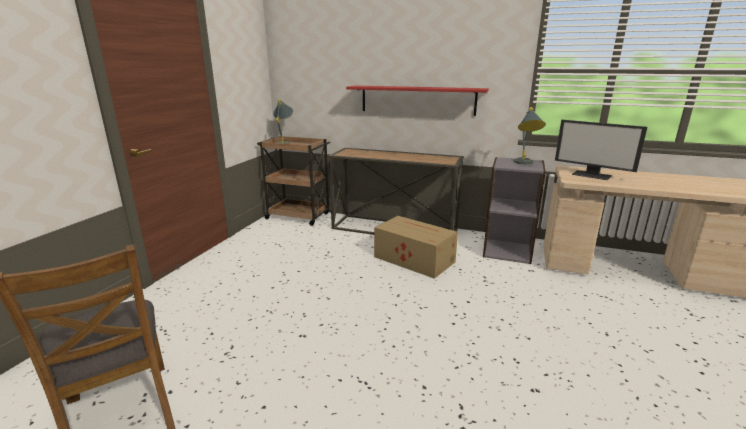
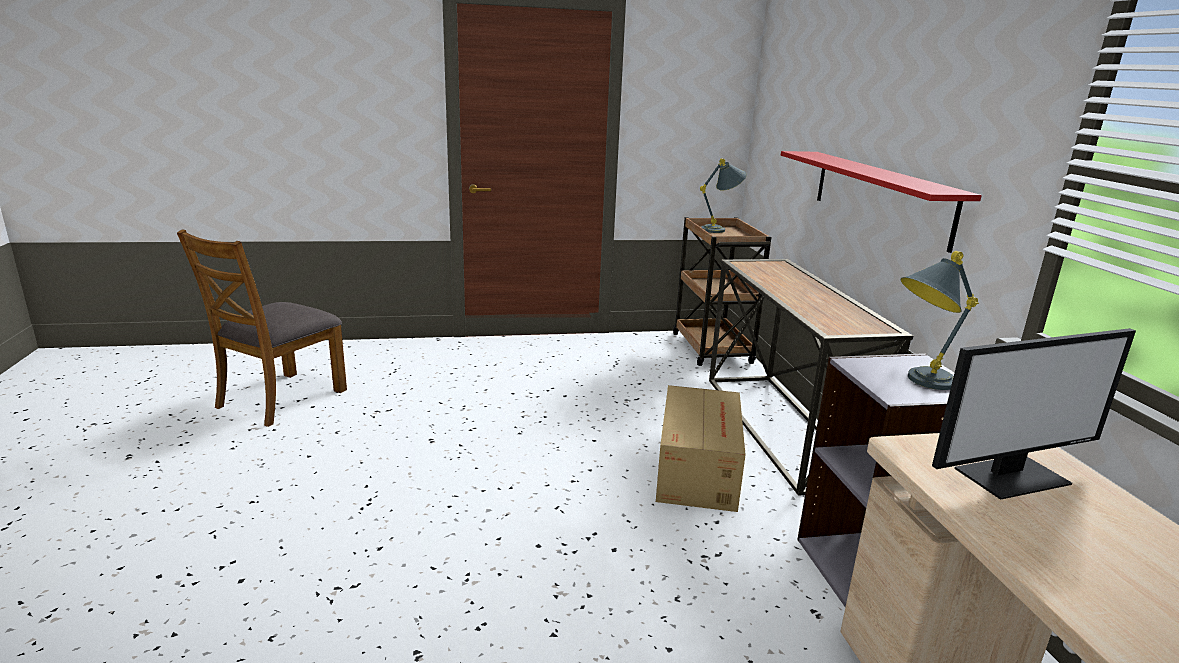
camera: 60 degrees right, 0 degrees up
monitor [555,120,647,180] -> monitor turned 120 degrees counterclockwise [932,328,1136,500]

